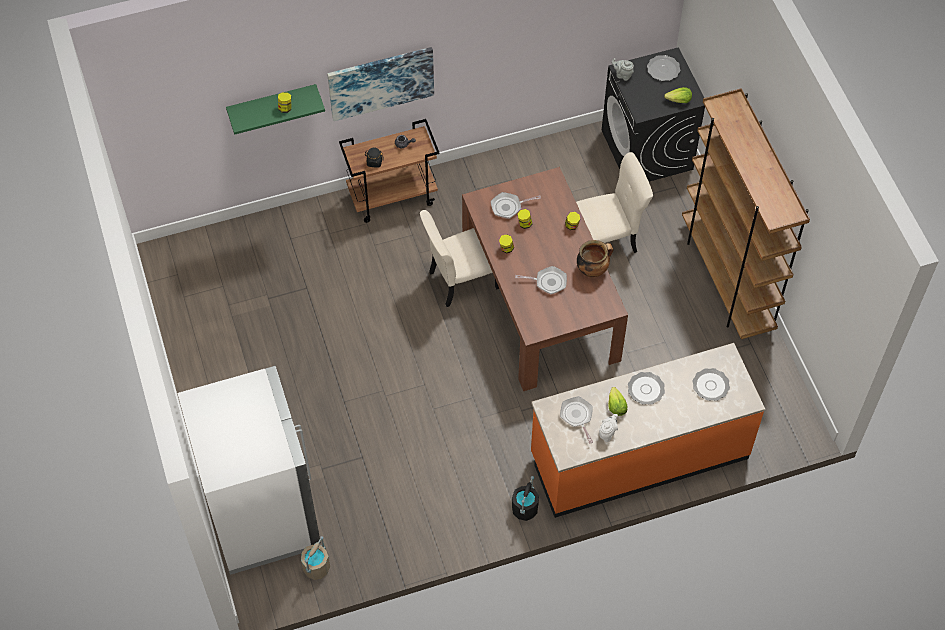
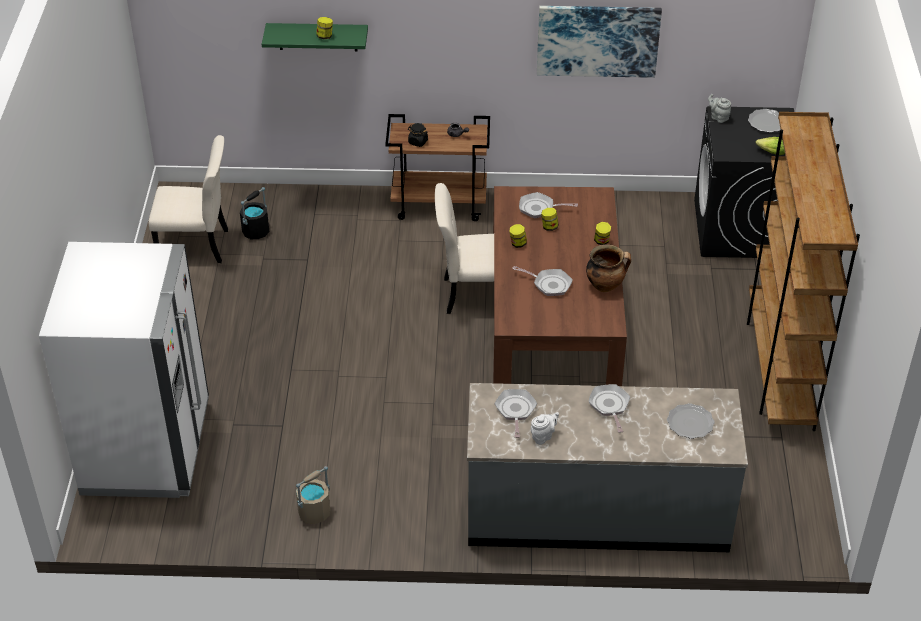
camera: 20 degrees right, 15 degrees down
beige bucket [301,536,330,580] -> beige bucket moved to [296,466,330,524]
picture [327,47,434,121] -> picture moved to [537,6,662,78]
black bucket [512,476,539,521] -> black bucket moved to [240,187,269,240]
orange counter [531,343,765,518] -> grey counter [467,383,748,552]
beige chair [576,152,653,253] -> beige chair moved to [149,135,228,263]
lettuce [608,387,628,416] -> none
plate [628,372,665,404] -> frying pan [588,384,630,433]

